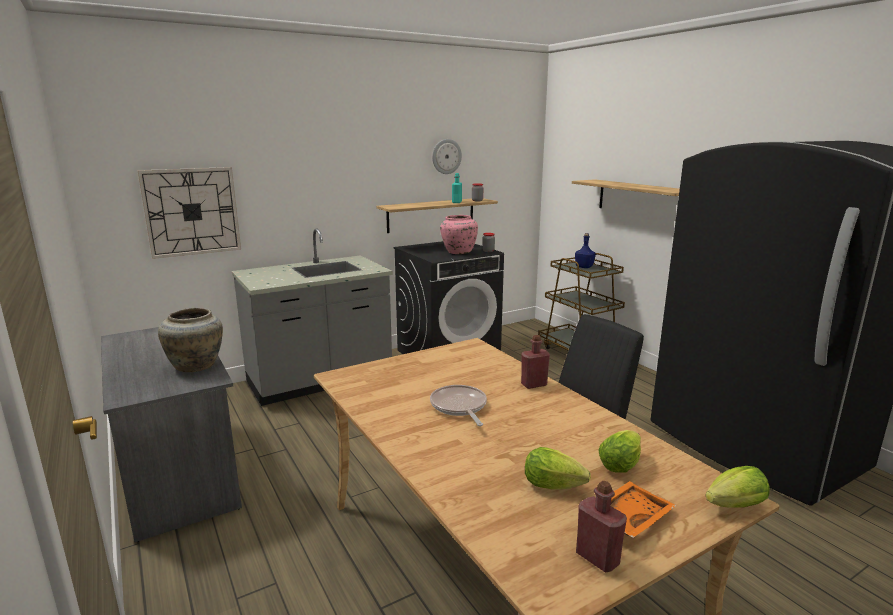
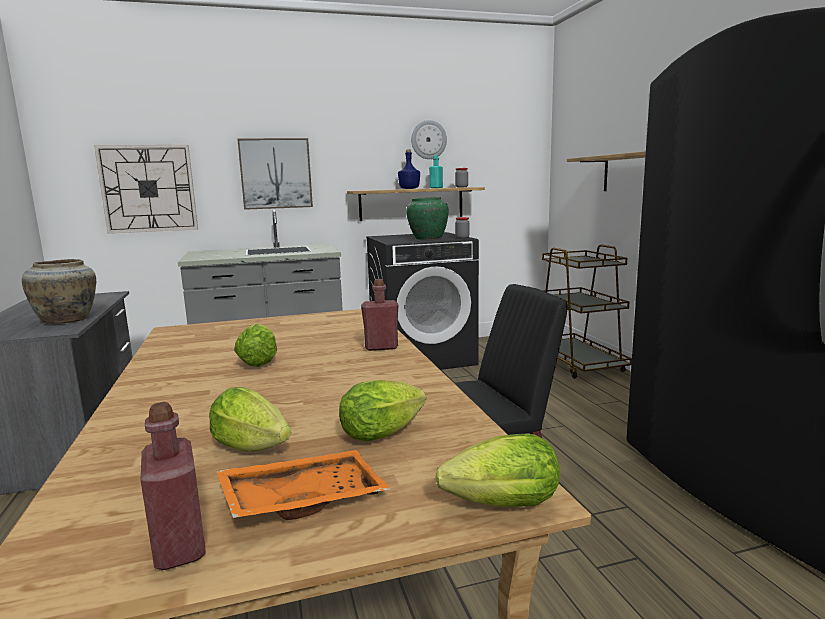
camera: 15 degrees right, 5 degrees down
frying pan [430,385,487,426] -> lettuce [234,323,277,367]
pink vase [440,215,478,254] -> green vase [406,197,449,240]
blue bottle [575,233,596,268] -> blue bottle moved to [398,149,420,189]
none -> picture [237,138,313,210]

